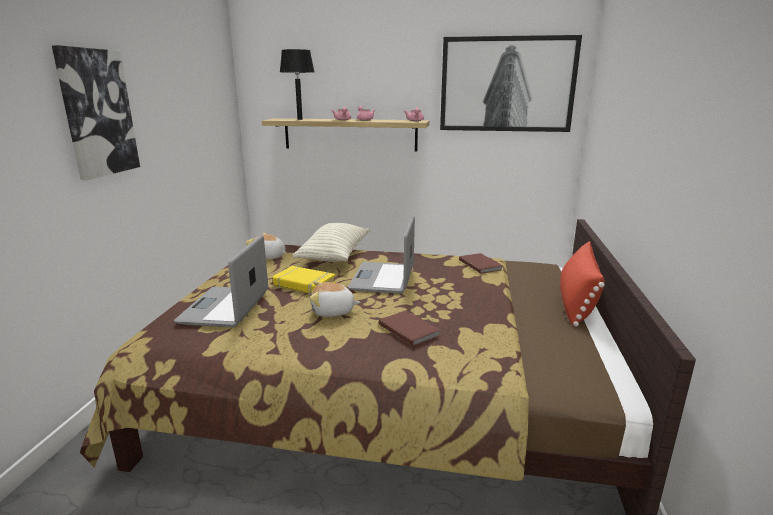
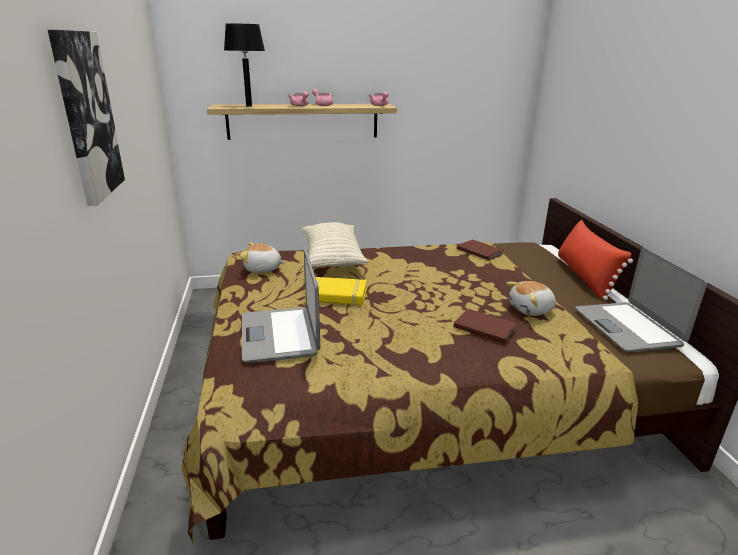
camera: 20 degrees left, 5 degrees up
plush toy [310,281,361,317] -> plush toy moved to [506,281,556,316]
laptop [348,216,415,294] -> laptop moved to [575,248,707,352]
picture [440,35,582,132] -> none

